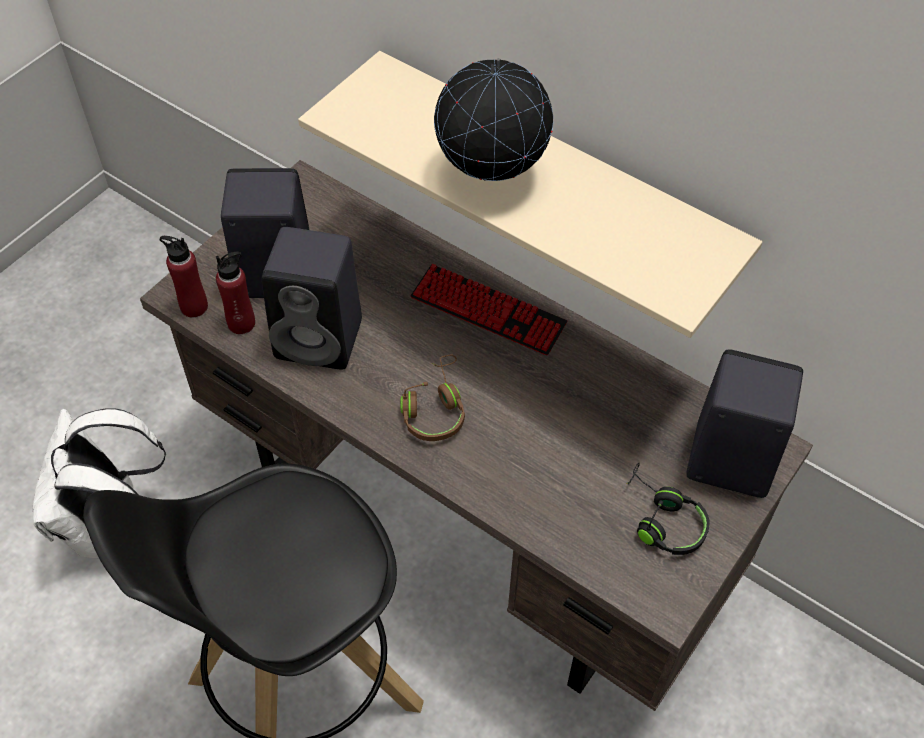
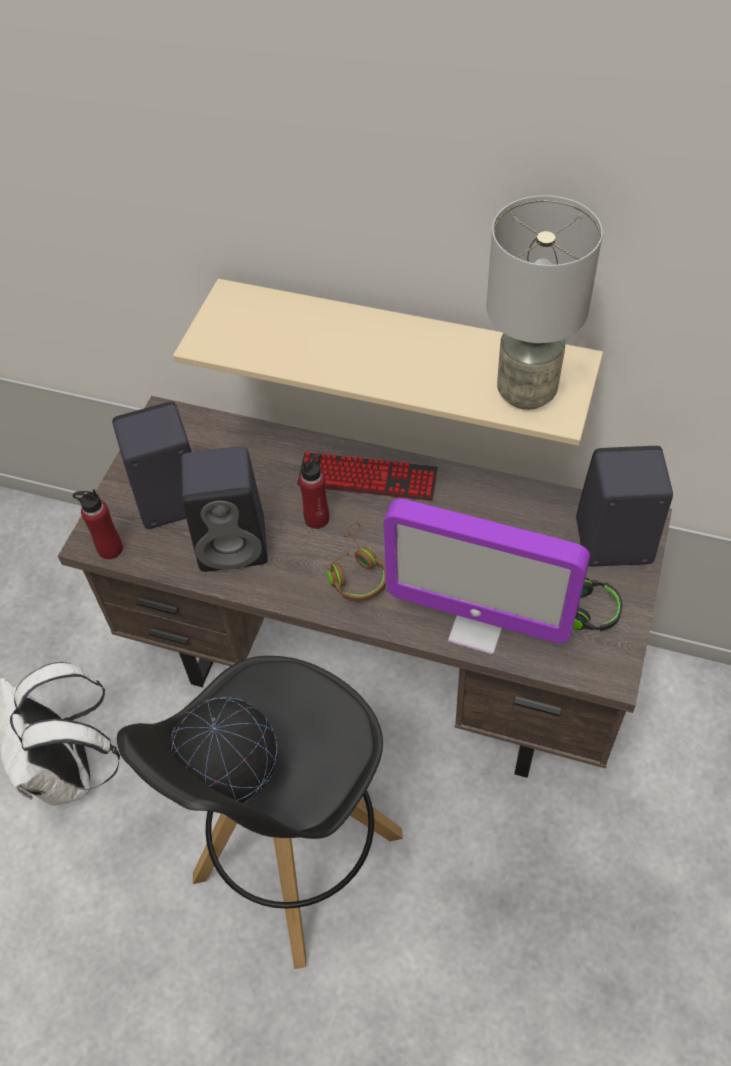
camera: 15 degrees left, 0 degrees up
red bottle [216,252,255,334] -> red bottle moved to [299,453,329,529]
globe [434,58,553,181] -> globe moved to [169,697,277,803]
none -> monitor [384,499,590,655]
none -> grey table lamp [486,195,603,410]

